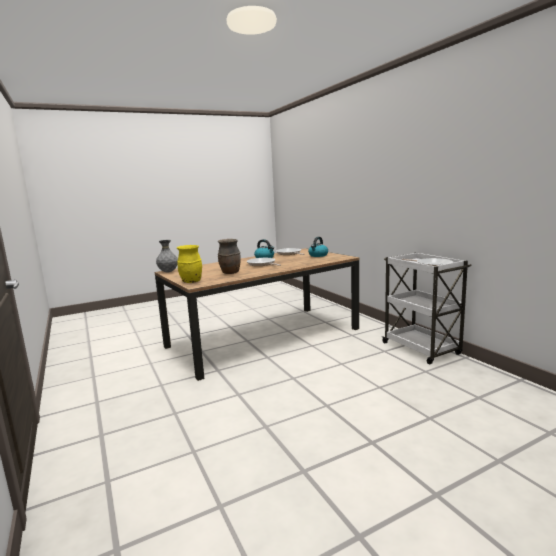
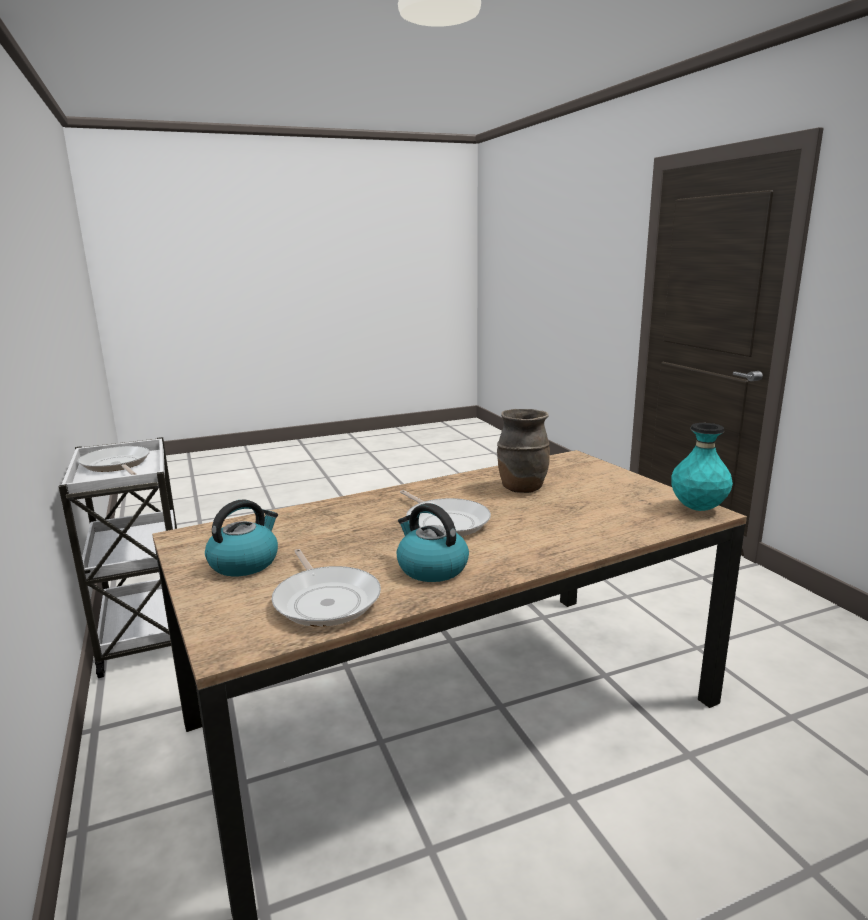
camera: 175 degrees left, 5 degrees up
grey vase [156,240,178,273] -> turquoise vase [671,423,733,511]
yellow vase [177,245,202,283] -> none

